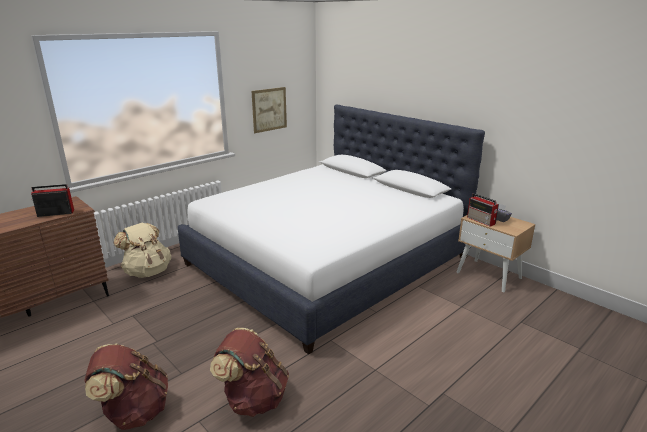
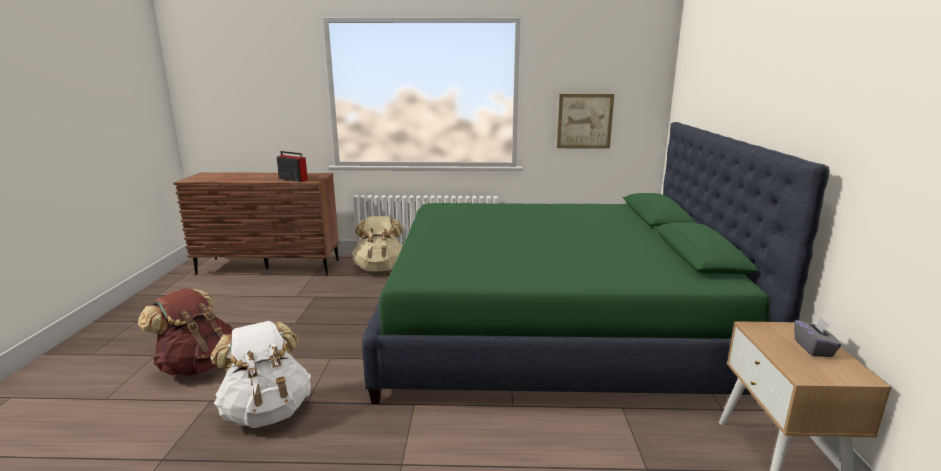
camera: 45 degrees right, 5 degrees down
white bed [178,105,485,355] -> green bed [362,122,830,404]
brown backpack [210,328,289,417] -> white backpack [211,321,311,428]
radio [467,193,499,227] -> none

